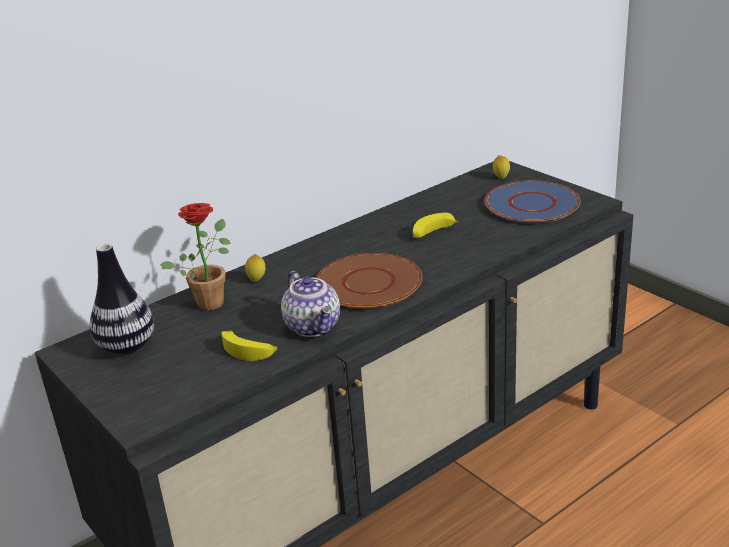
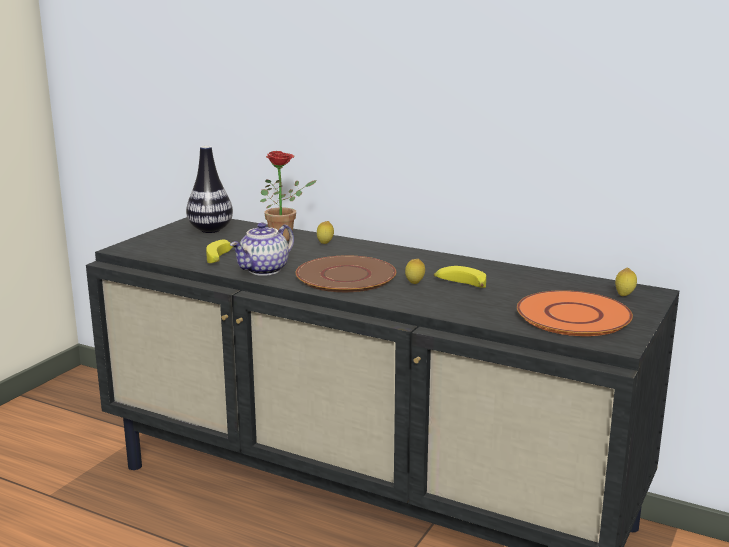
camera: 65 degrees right, 10 degrees down
blue plate [485,181,581,224] -> orange plate [517,290,633,336]
none -> lemon [405,259,425,284]

